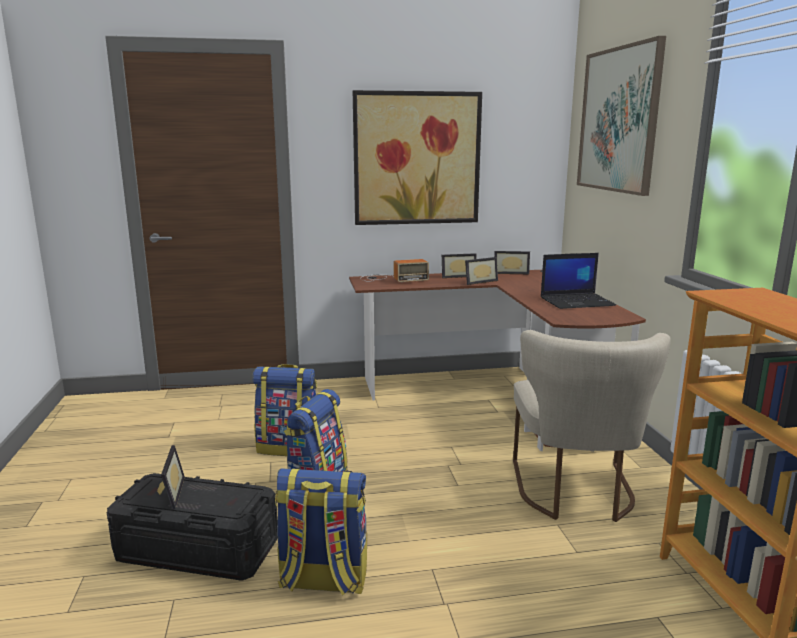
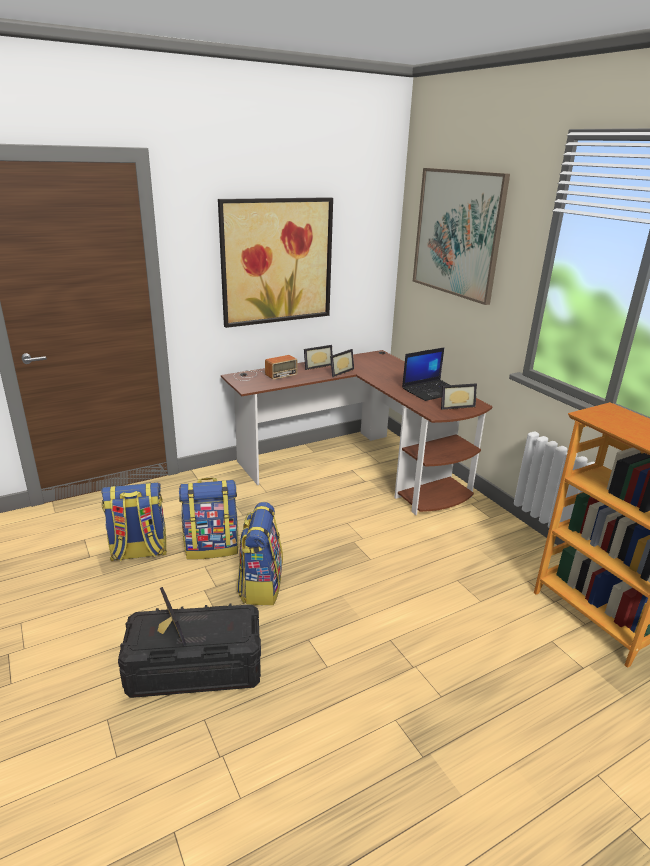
camera: 20 degrees left, 10 degrees up
backpack [275,468,367,596] -> backpack moved to [101,482,167,561]
picture frame [494,251,530,274] -> picture frame moved to [441,383,477,410]
beige chair [513,330,671,522] -> none

